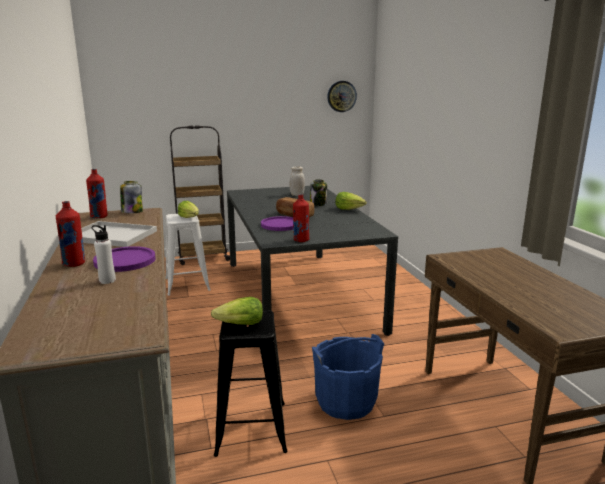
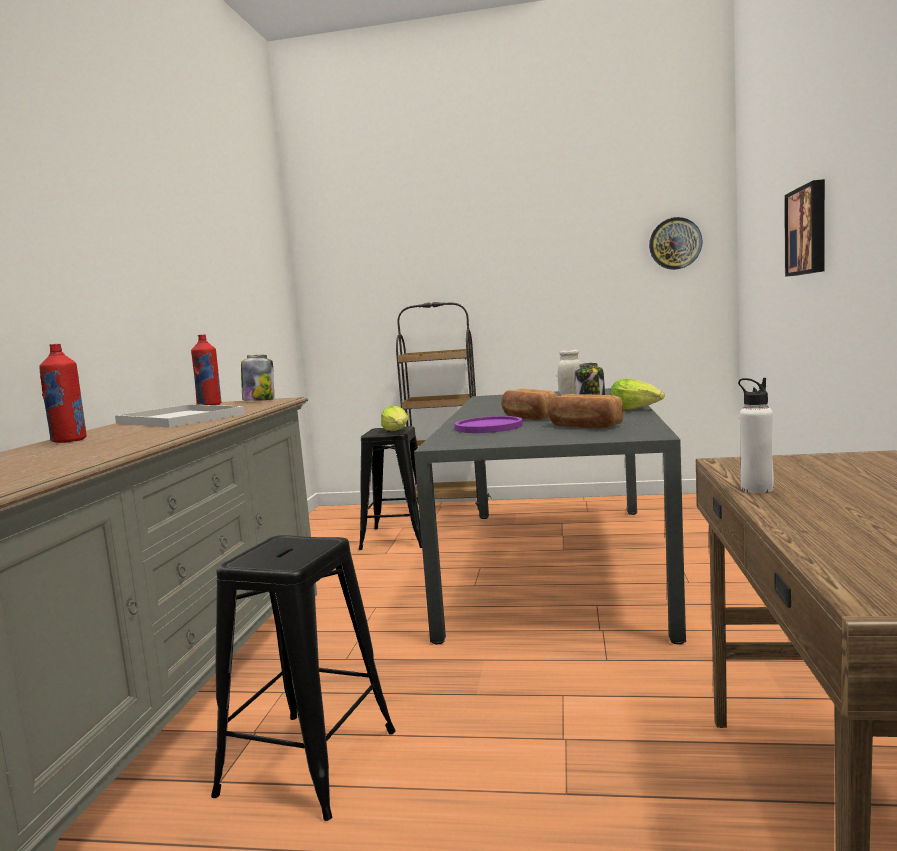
camera: 25 degrees right, 10 degrees down
white bottle [91,225,116,284] -> white bottle moved to [738,378,774,493]
purple plate [93,246,156,272] -> none
white stool [165,214,210,296] -> black stool [359,426,422,550]
lettuce [211,297,263,325] -> none
red bottle [293,194,310,242] -> none
blue bucket [312,334,384,420] -> none
none -> bread [547,394,623,429]
none -> picture [785,179,825,277]

